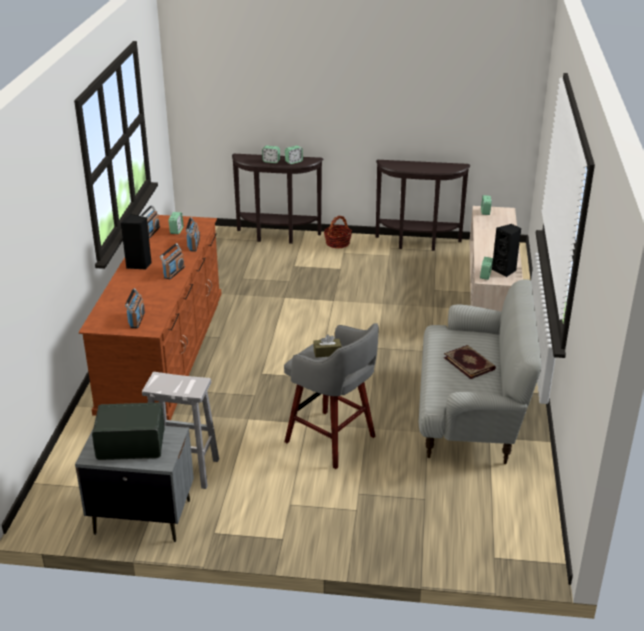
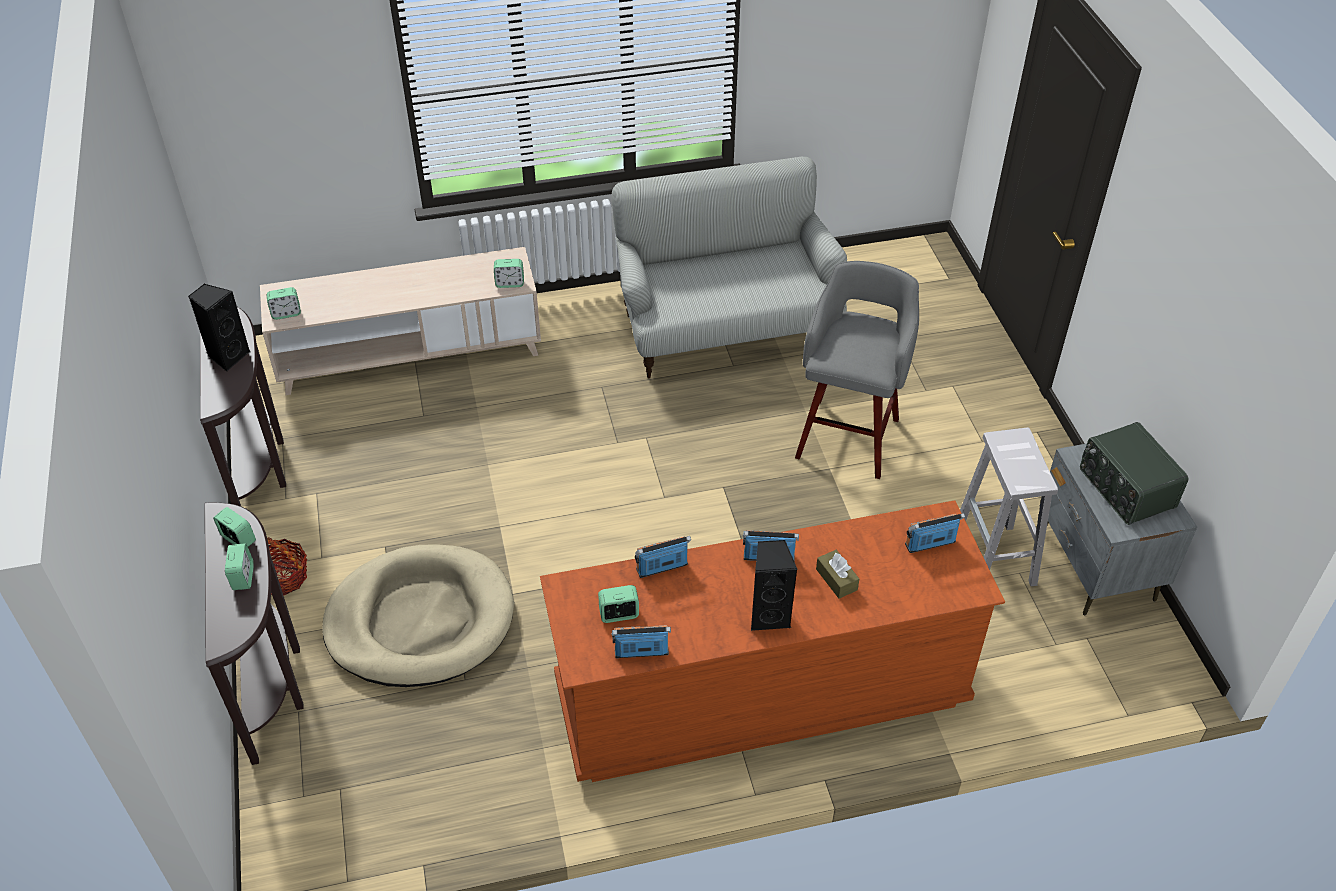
camera: 110 degrees left, 15 degrees up
brown tissue box [313,334,342,358] -> brown tissue box moved to [816,550,859,599]
book [444,345,496,379] -> none
black speaker [492,224,521,277] -> black speaker moved to [188,283,250,371]
none -> beige dog bed [322,544,514,687]

